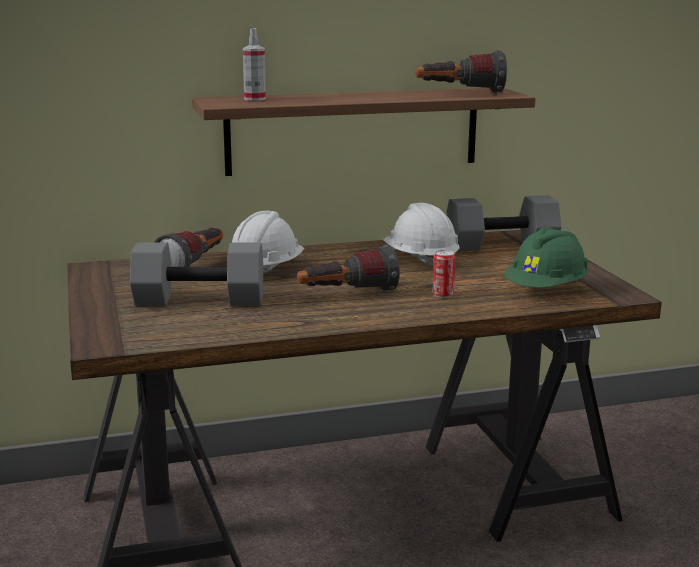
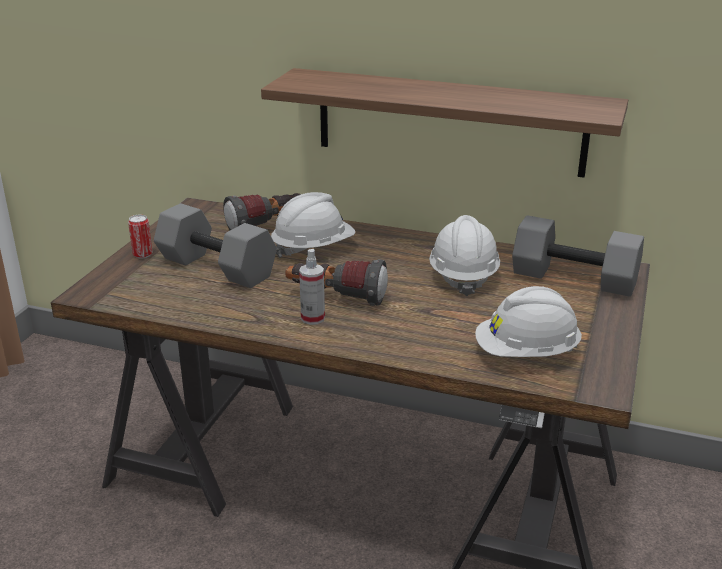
camera: 35 degrees right, 10 degrees up
spray bottle [243,28,266,101] -> spray bottle moved to [299,249,325,325]
flashlight [415,50,507,93] -> none
can [432,250,456,298] -> can moved to [128,215,152,258]
green hard hat [504,227,588,288] -> white hard hat [475,286,582,357]

